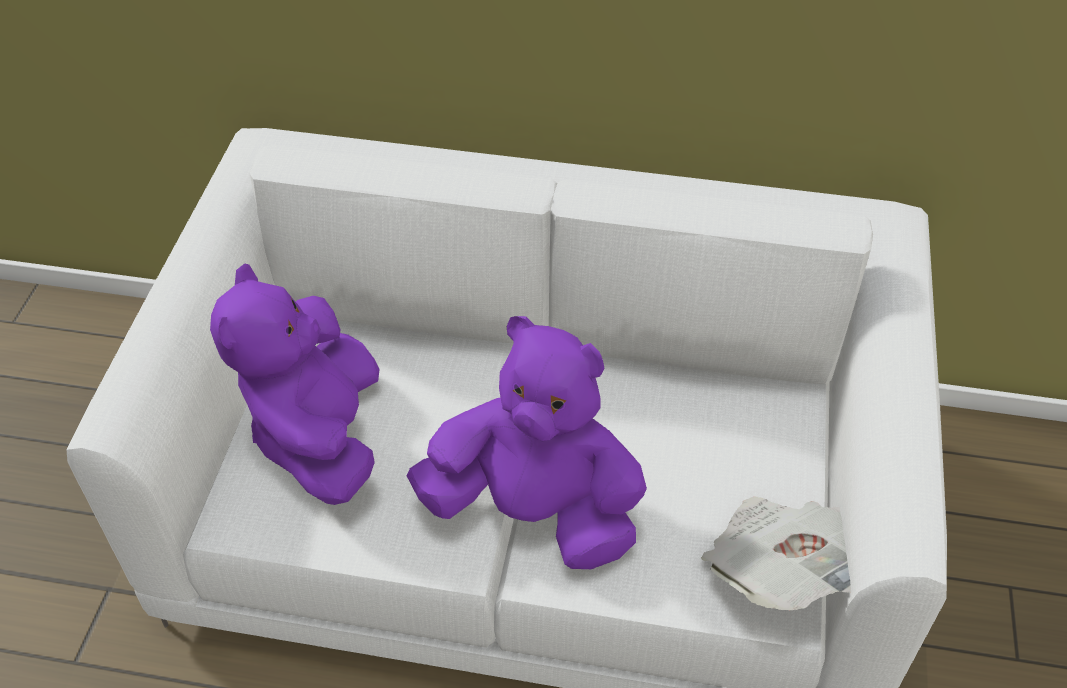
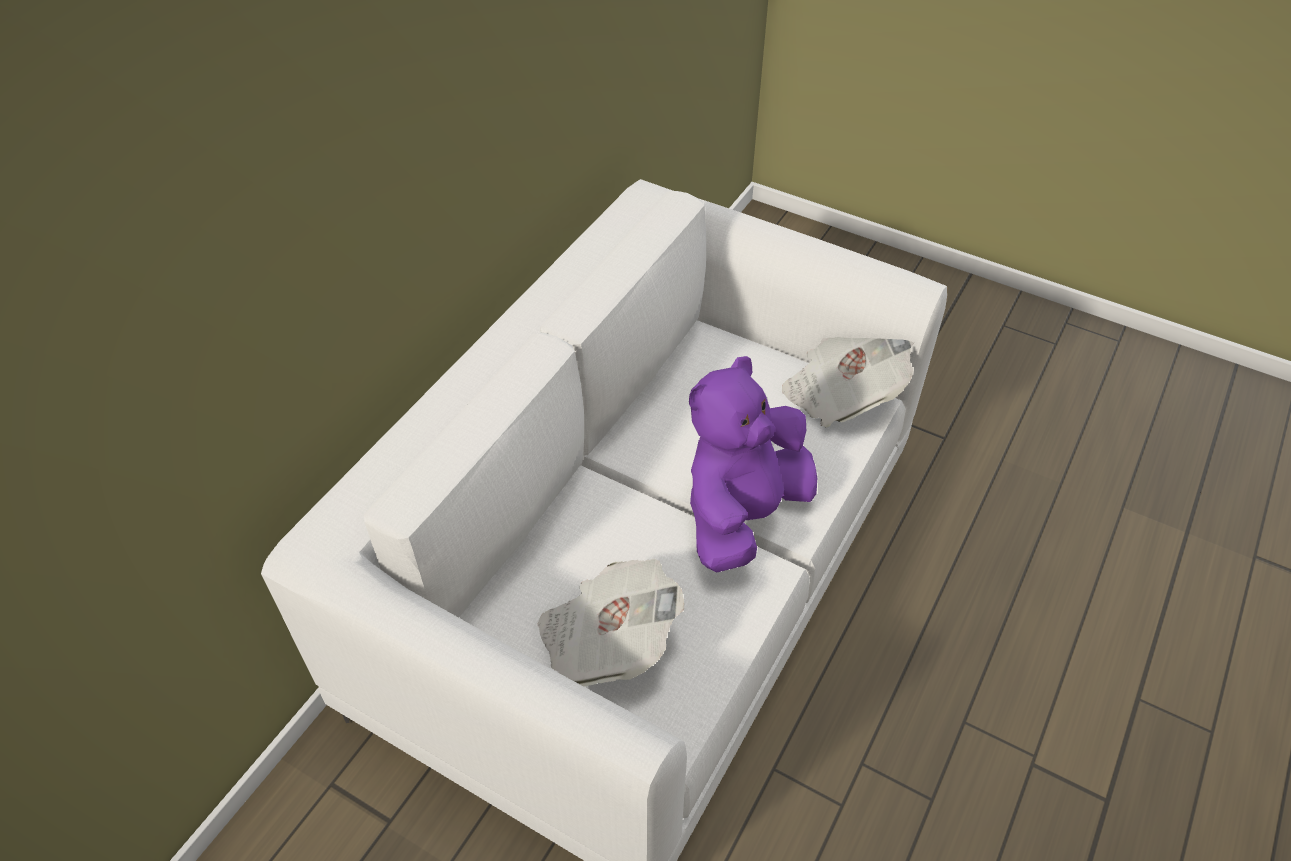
camera: 70 degrees left, 0 degrees up
purple plush toy [210,263,380,505] -> newspaper [538,559,684,687]

